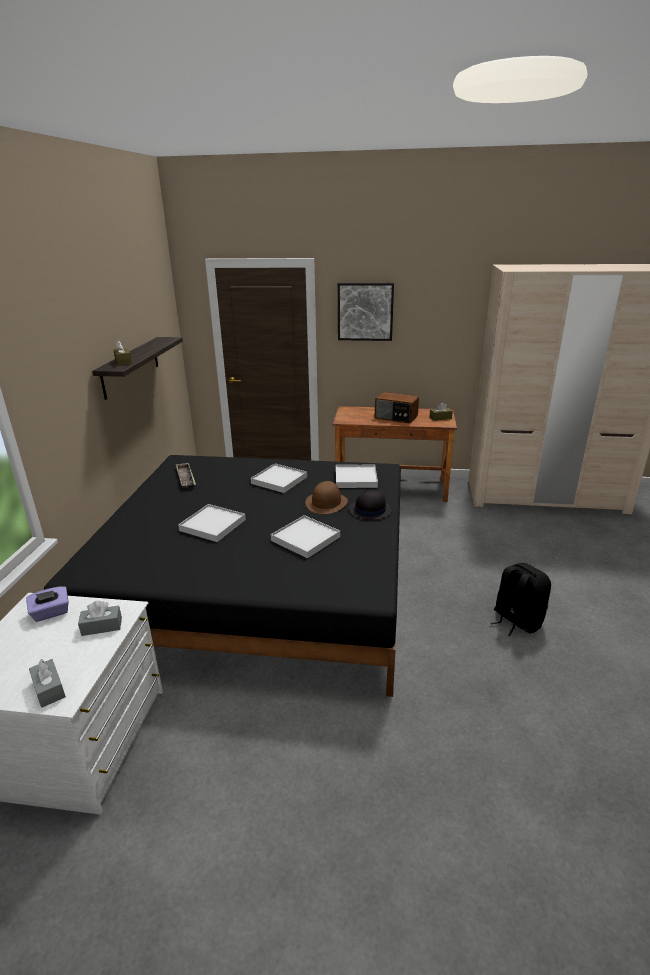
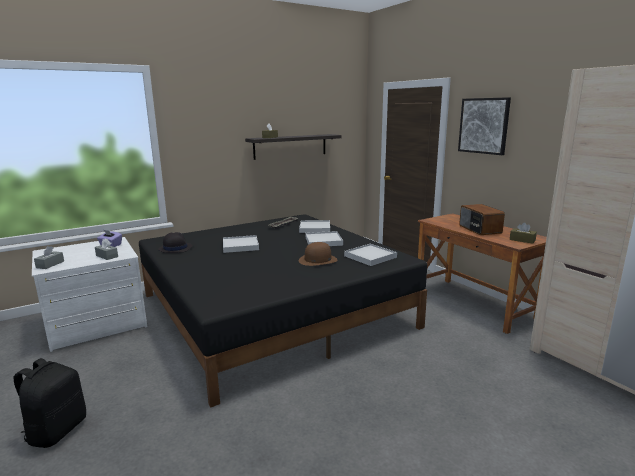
camera: 50 degrees right, 10 degrees down
white tray [271,515,340,559] -> white tray moved to [299,220,330,233]
black hat [349,490,392,520] -> black hat moved to [158,232,193,253]
black backpack [490,563,551,637] -> black backpack moved to [14,358,86,448]

